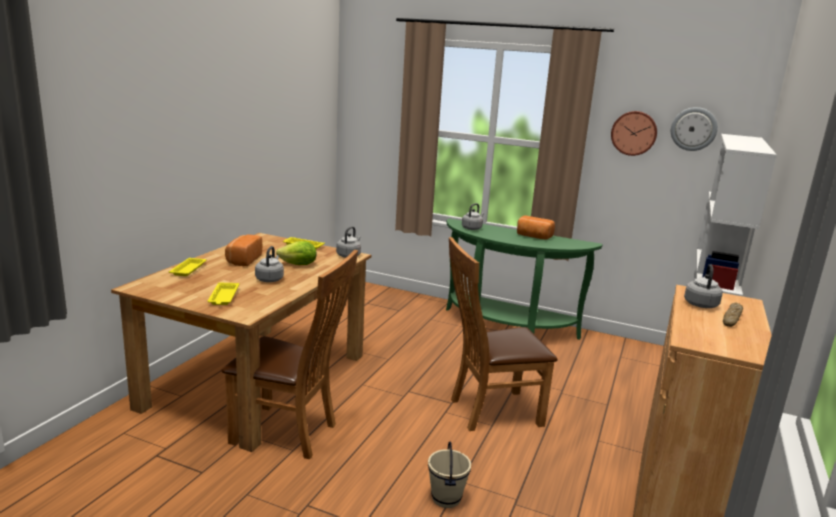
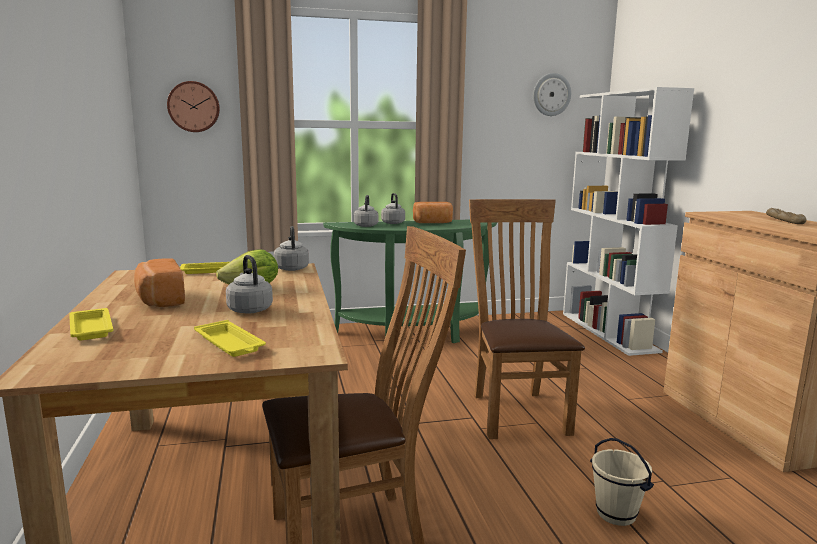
camera: 35 degrees left, 5 degrees down
brown chair [449,237,558,431] -> brown chair turned 135 degrees clockwise [469,199,585,439]
wall clock [611,111,657,156] -> wall clock moved to [167,81,220,132]
grey kettle [684,264,723,308] -> grey kettle moved to [381,193,405,224]

